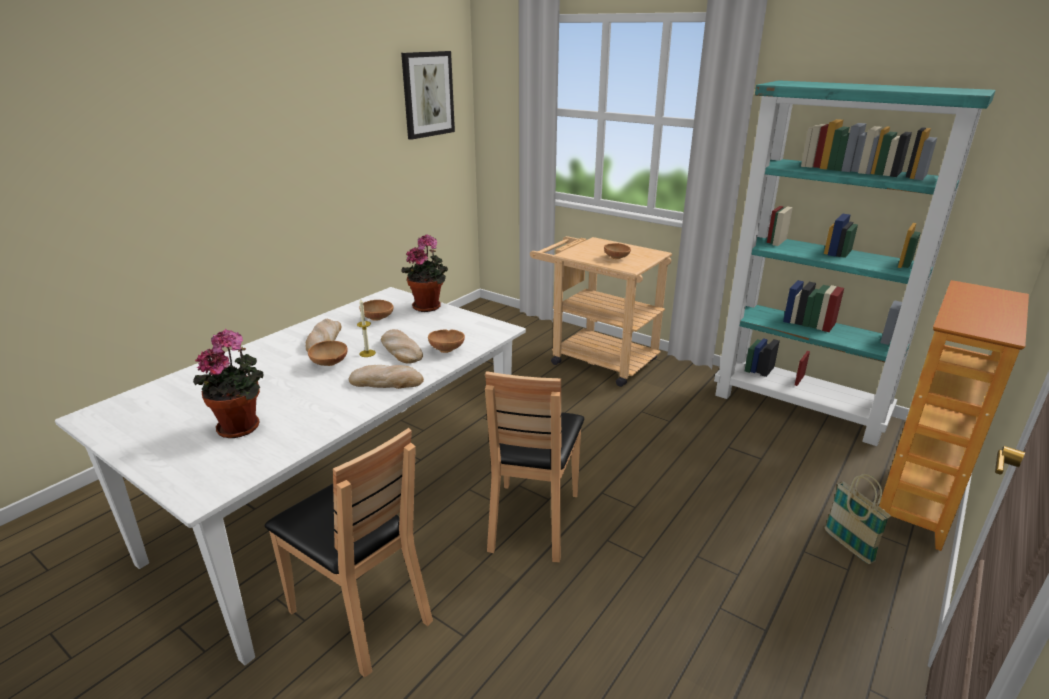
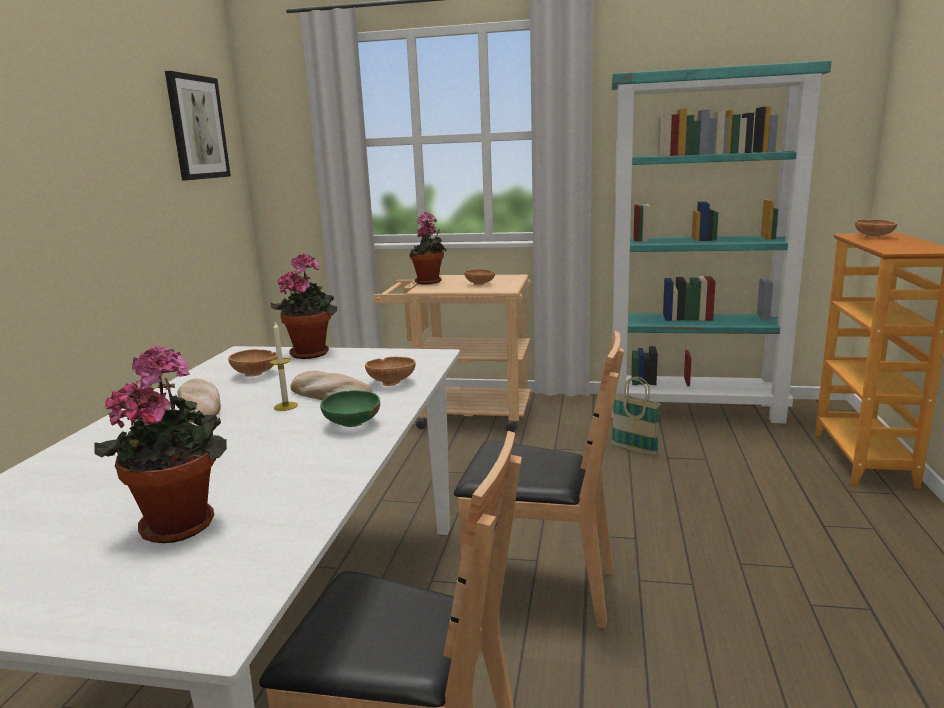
camera: 25 degrees left, 10 degrees down
brown bowl [308,340,348,366] -> brown bowl moved to [855,219,897,238]
bread [349,365,424,389] -> green bowl [320,390,380,427]
brown chair [485,371,584,562] -> brown chair turned 60 degrees counterclockwise [454,331,624,628]
basket [824,474,891,564] -> basket moved to [611,377,661,455]
none -> potted plant [409,212,447,285]

